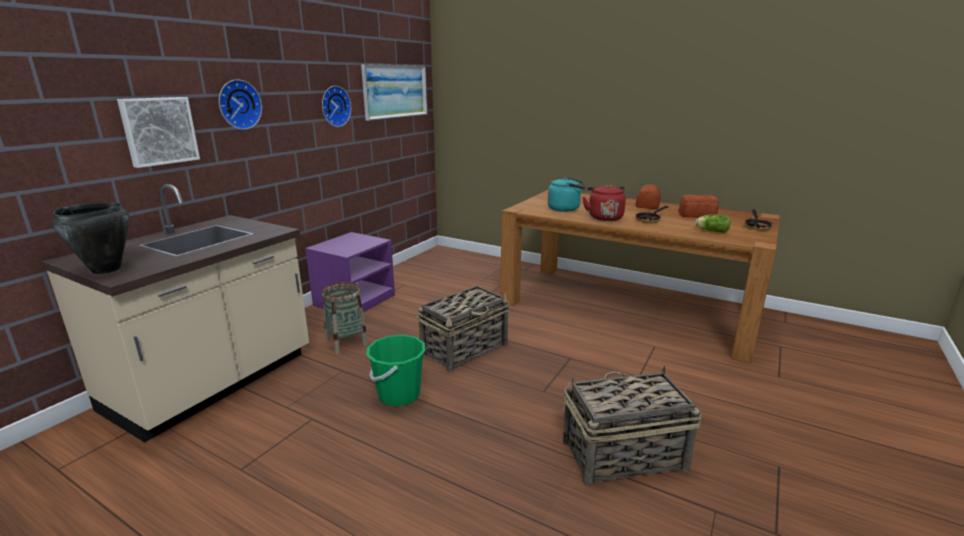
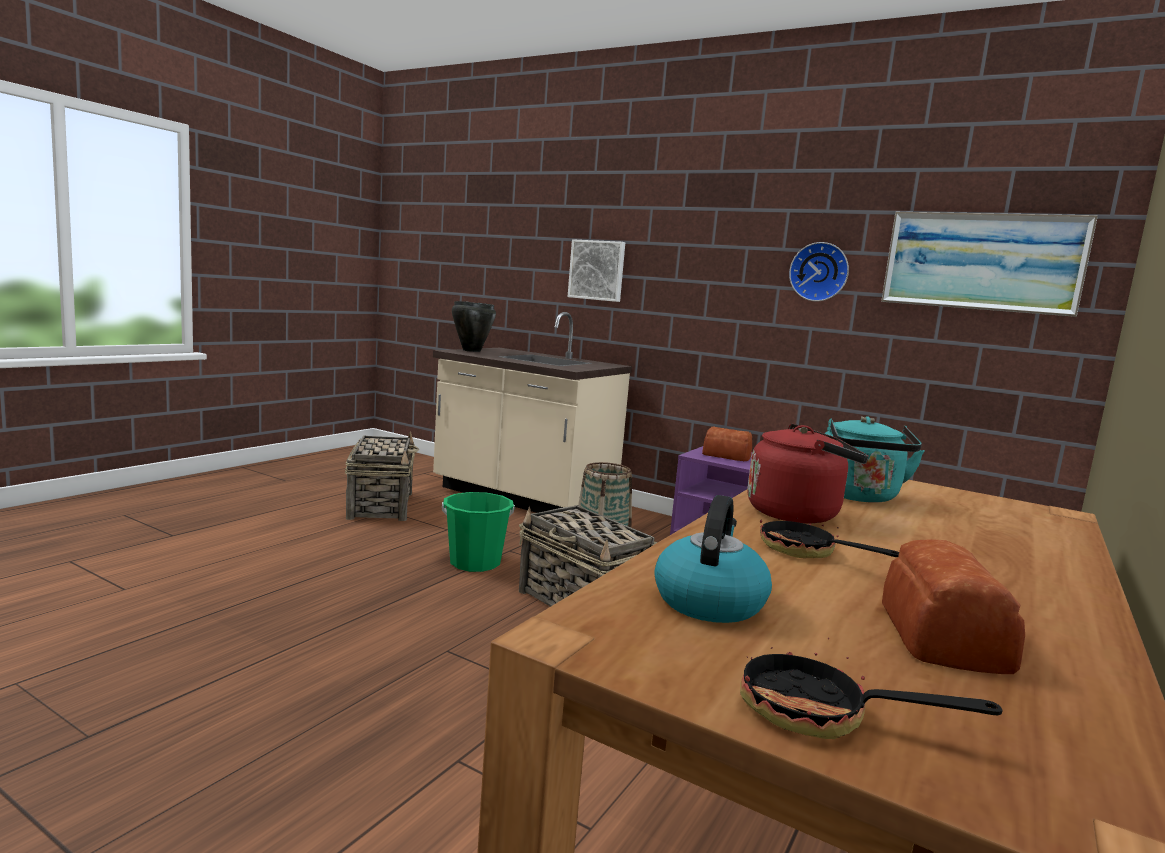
camera: 90 degrees right, 10 degrees down
wall clock [219,79,262,130] -> none
basket [562,366,701,487] -> basket moved to [345,431,419,521]
bread [636,184,661,209] -> bread moved to [702,426,752,461]
lettuce [695,214,731,233] -> kettle [654,495,772,623]

